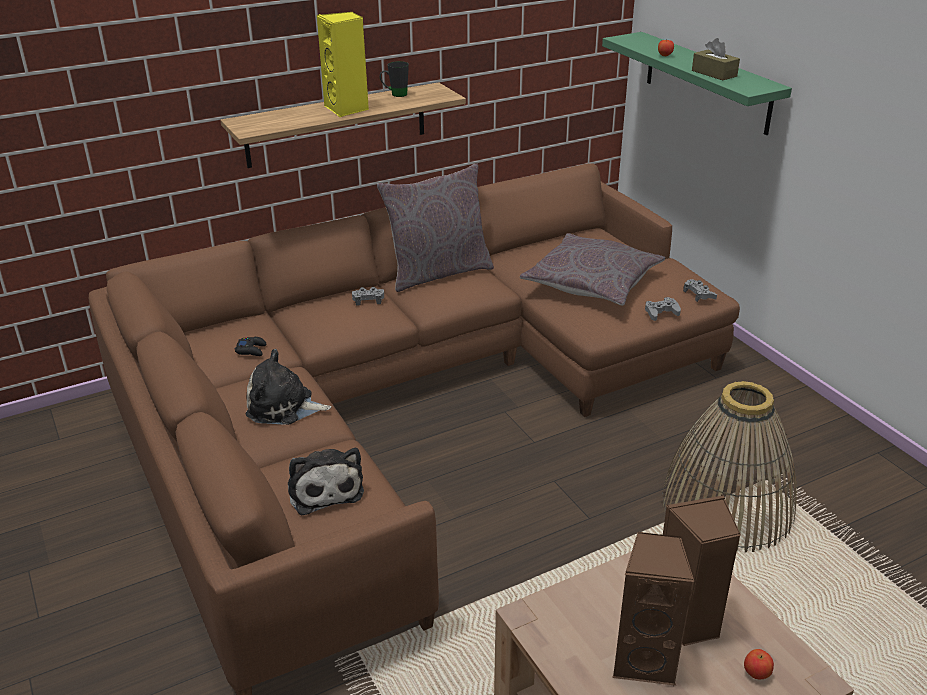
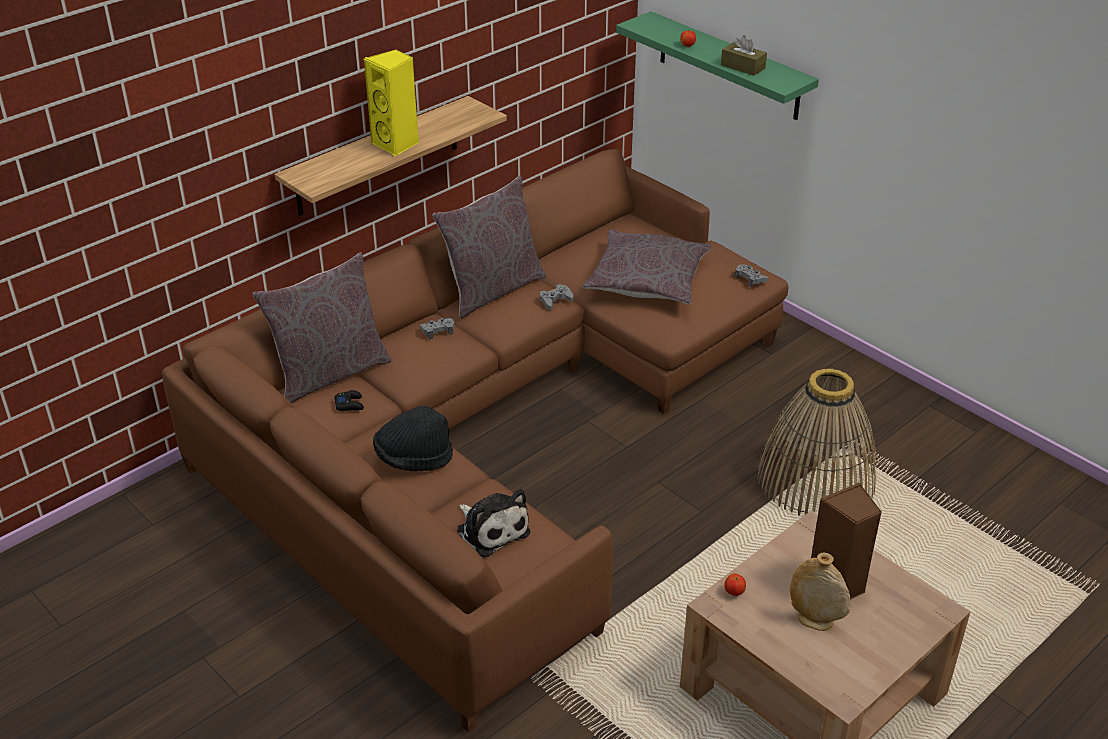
camera: 15 degrees left, 5 degrees up
plush toy [246,349,331,425] -> black hat [373,406,453,471]
black mug [380,61,409,97] -> none
brown speaker [612,532,694,686] -> beige vase [790,553,850,631]
grey game controller [645,297,681,321] -> grey game controller moved to [540,284,573,310]
apple [744,649,774,679] -> apple moved to [724,574,746,596]
none -> grey pillow [253,253,391,404]

